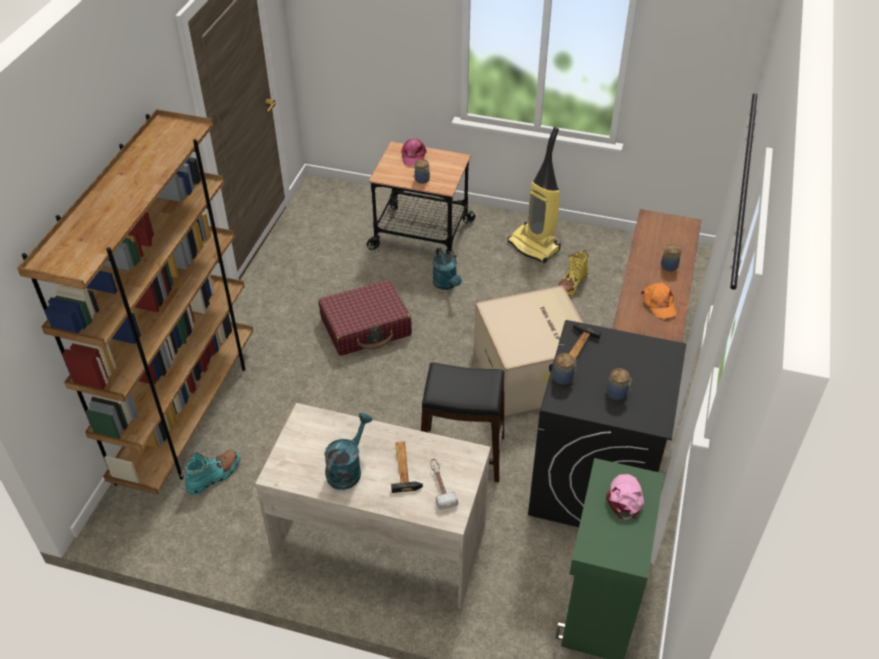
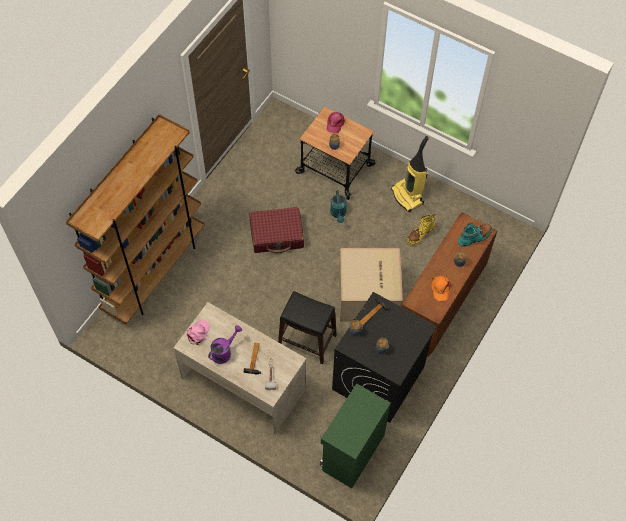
camera: 15 degrees right, 15 degrees up
turquoise boot [180,450,240,495] -> turquoise boot moved to [458,223,492,247]
turquoise watering can [324,413,373,490] -> purple watering can [208,325,242,364]
pink cap [606,474,644,520] -> pink cap moved to [187,320,210,345]

